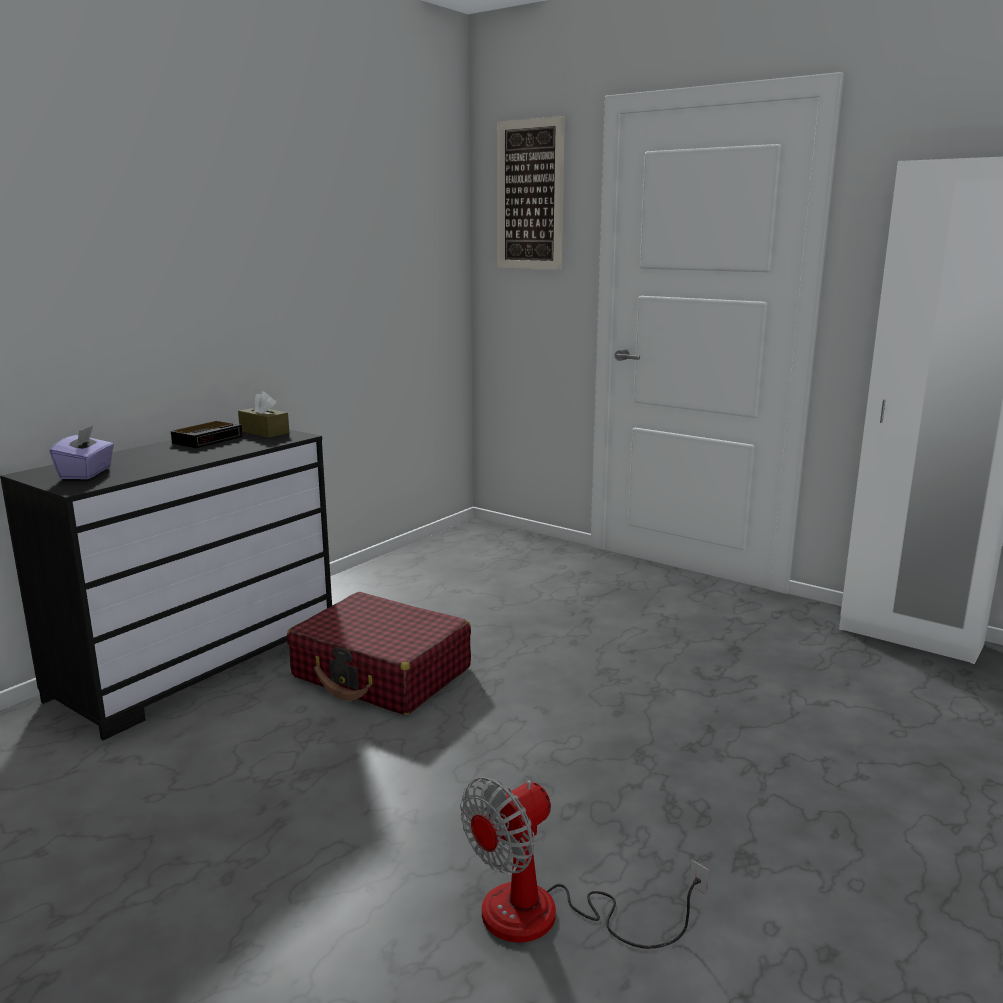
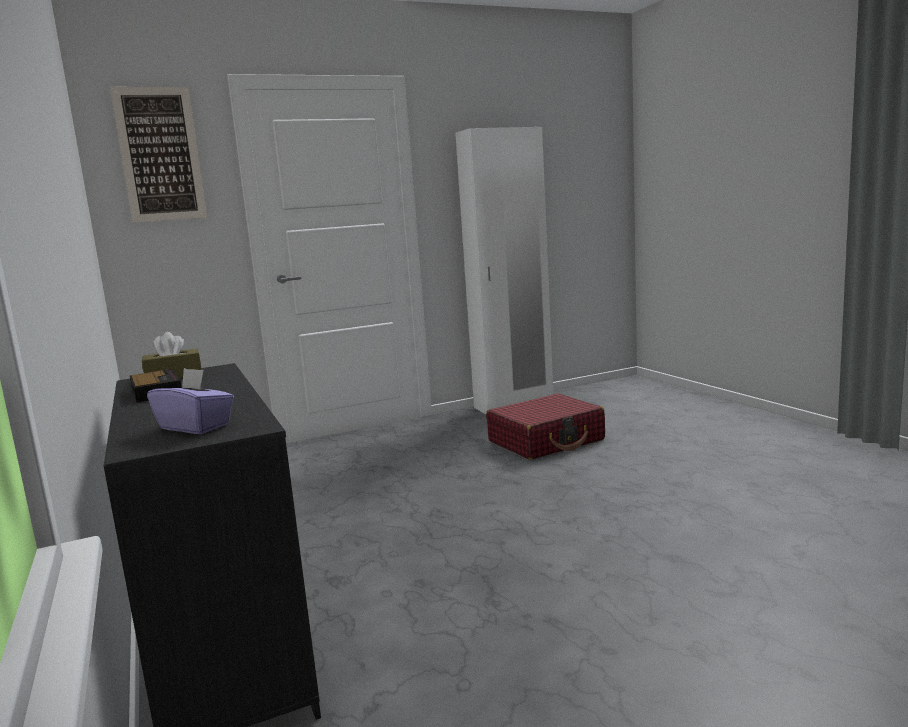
camera: 60 degrees left, 5 degrees down
red suitcase [287,592,471,715] -> red suitcase moved to [486,394,605,460]
fan [460,777,709,949] -> none

